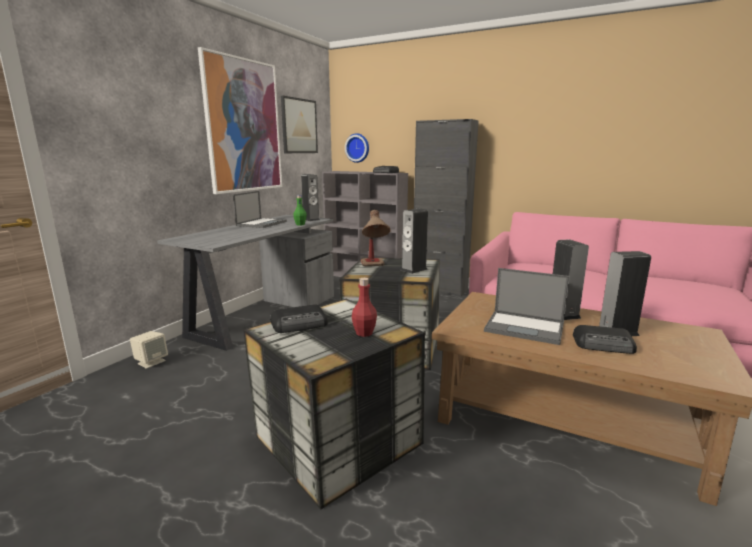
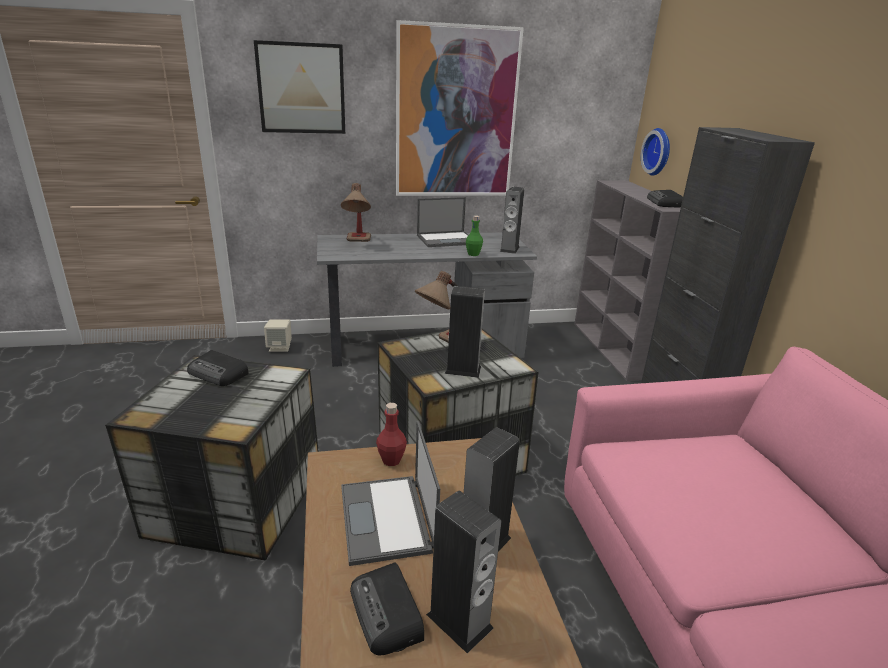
camera: 50 degrees right, 10 degrees up
picture [281,96,318,153] -> picture moved to [254,40,345,134]
red bottle [352,278,377,337] -> red bottle moved to [376,403,407,466]
none -> table lamp [341,183,371,242]

